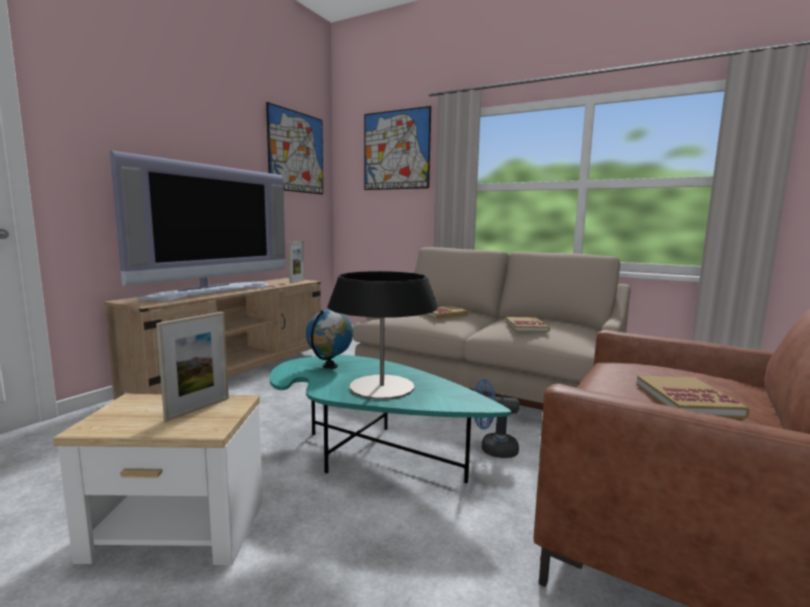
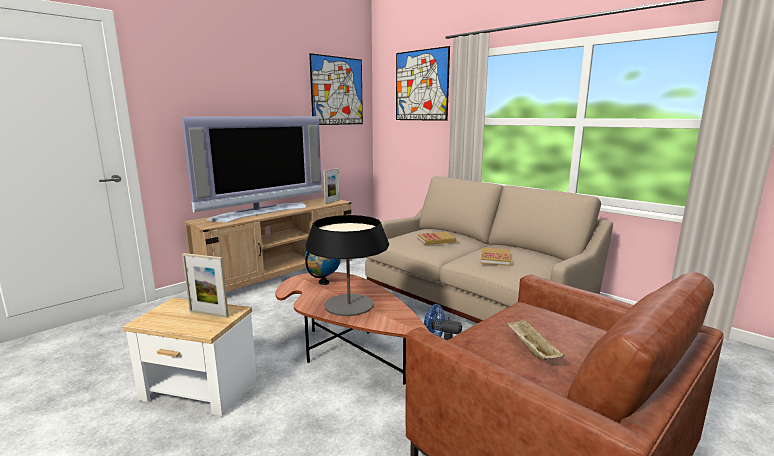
camera: 15 degrees right, 5 degrees up
picture frame [156,312,229,421] -> picture frame turned 60 degrees clockwise [182,253,229,318]
turquoise coffee table [270,355,511,483] -> brown coffee table [275,272,429,385]
book [636,376,750,419] -> beige tray [506,319,565,360]

